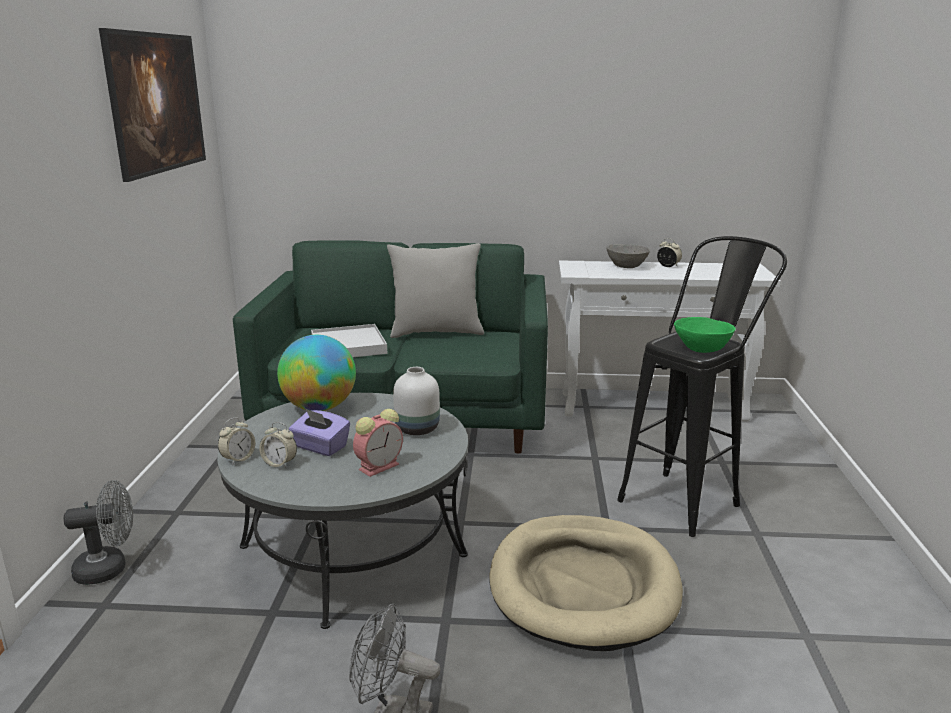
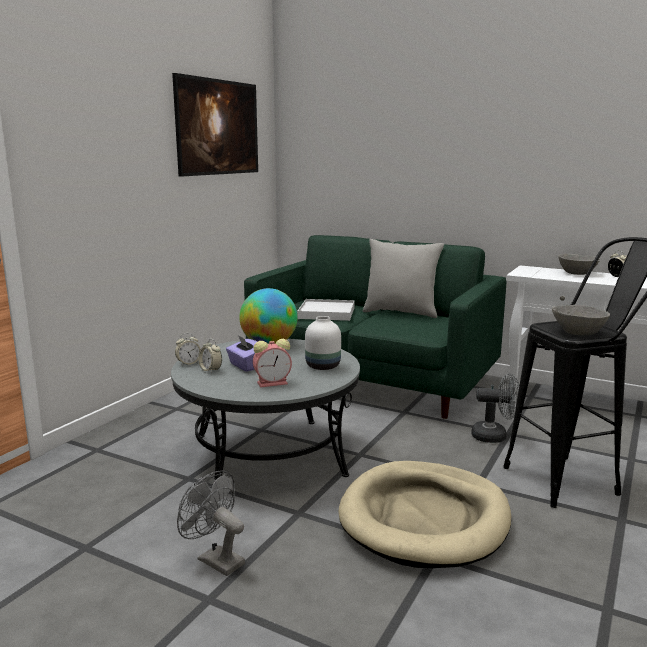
camera: 25 degrees right, 5 degrees down
grey fan [64,480,133,585] -> grey fan moved to [471,374,519,443]
green bowl [674,317,736,353] -> grey bowl [552,305,610,336]

